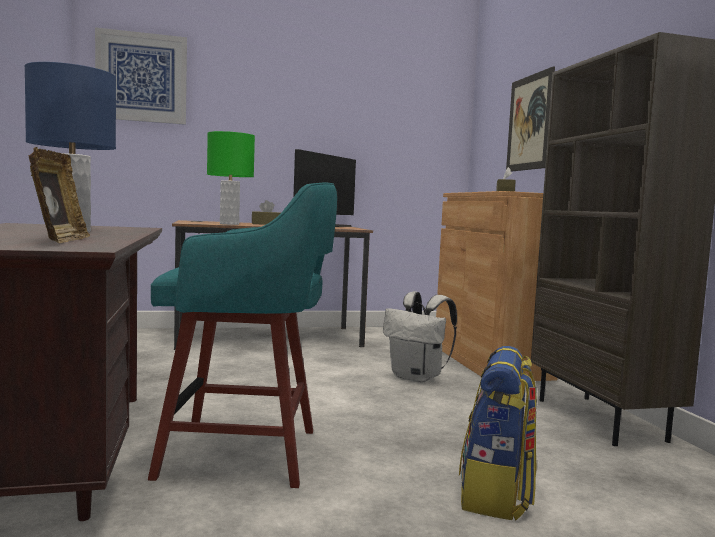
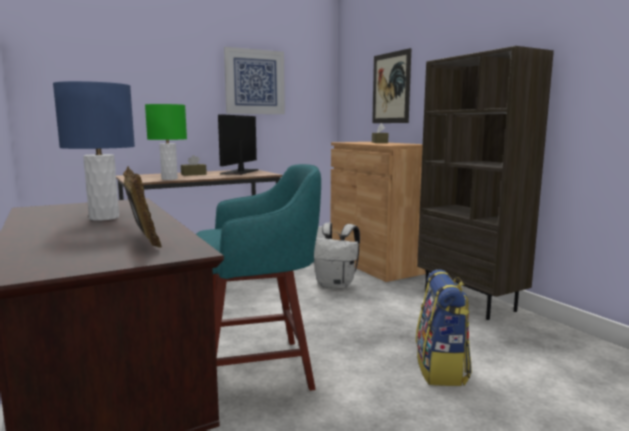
camera: 15 degrees left, 5 degrees up
picture [95,27,187,125] -> picture moved to [224,47,285,114]

